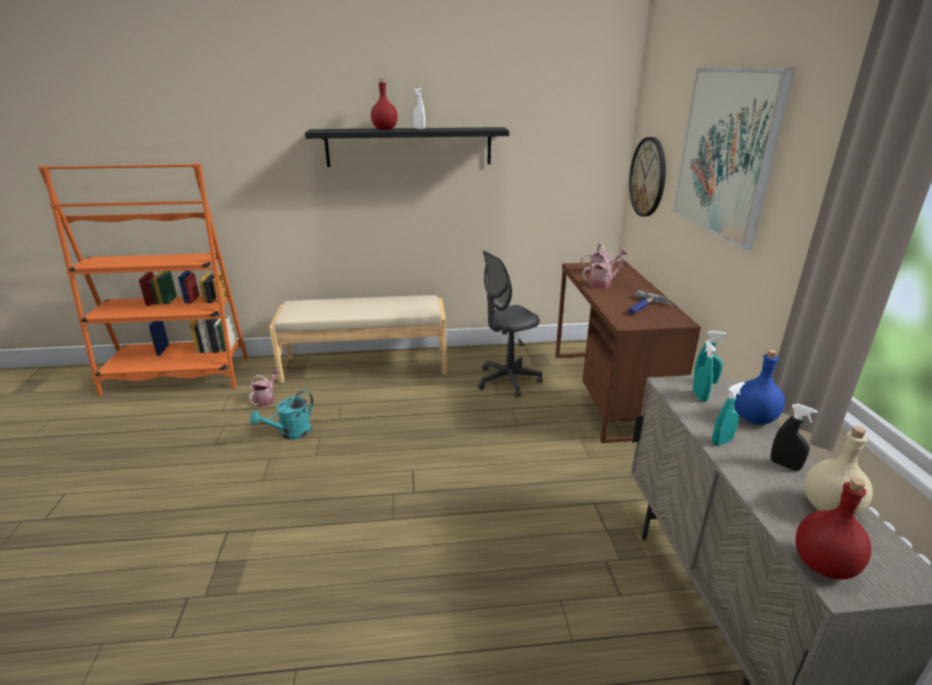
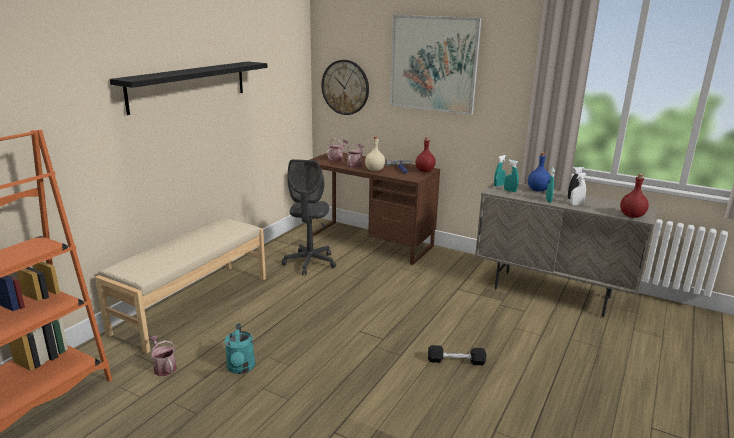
camera: 55 degrees left, 5 degrees down
red bottle [371,78,398,130] -> red bottle moved to [416,137,436,172]
white spray bottle [413,88,425,129] -> white spray bottle moved to [570,172,586,205]
beige bottle [804,426,873,516] -> beige bottle moved to [365,136,385,171]
none -> black dumbbell [428,345,486,365]

